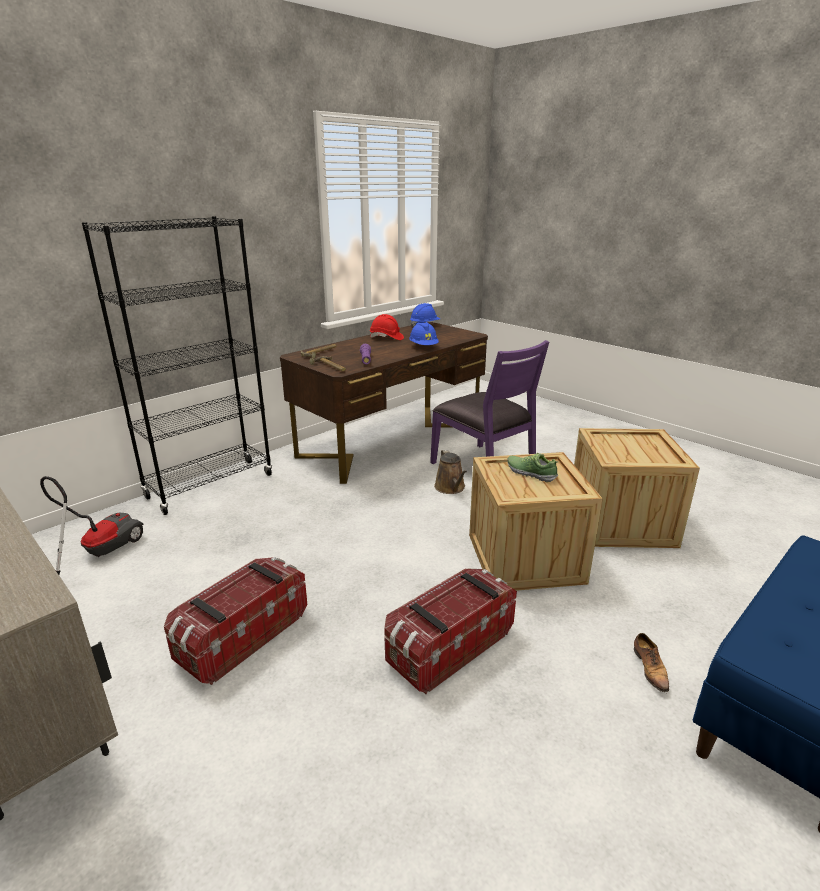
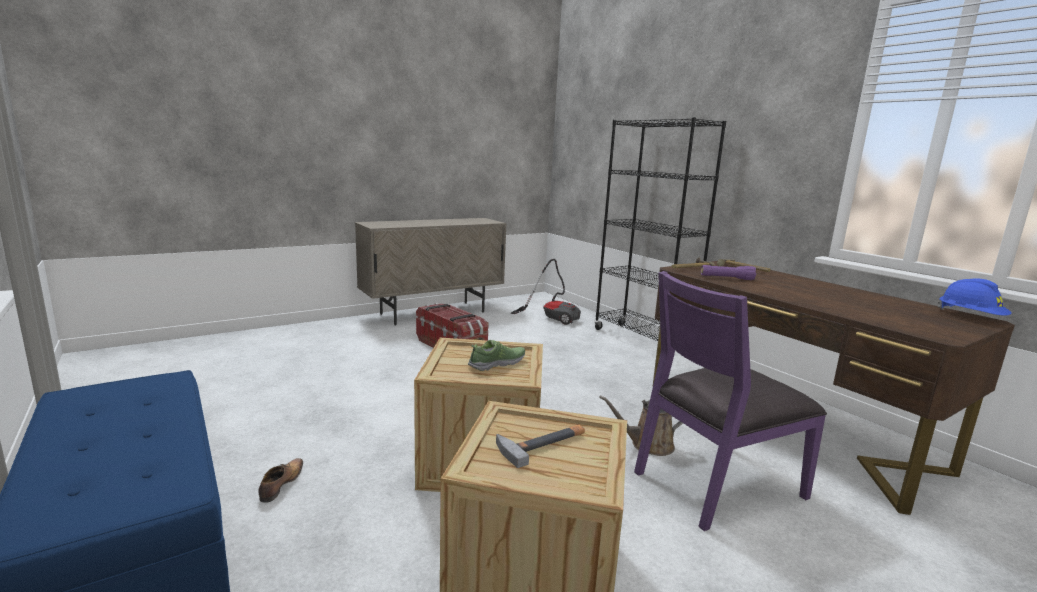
camera: 100 degrees right, 10 degrees down
red hard hat [370,314,404,340] -> none
storage box [384,569,517,694] -> none
blue hard hat [409,322,439,345] -> none
shoe [634,633,669,692] -> shoe turned 90 degrees clockwise [258,458,303,503]
none -> hammer [496,425,585,468]

